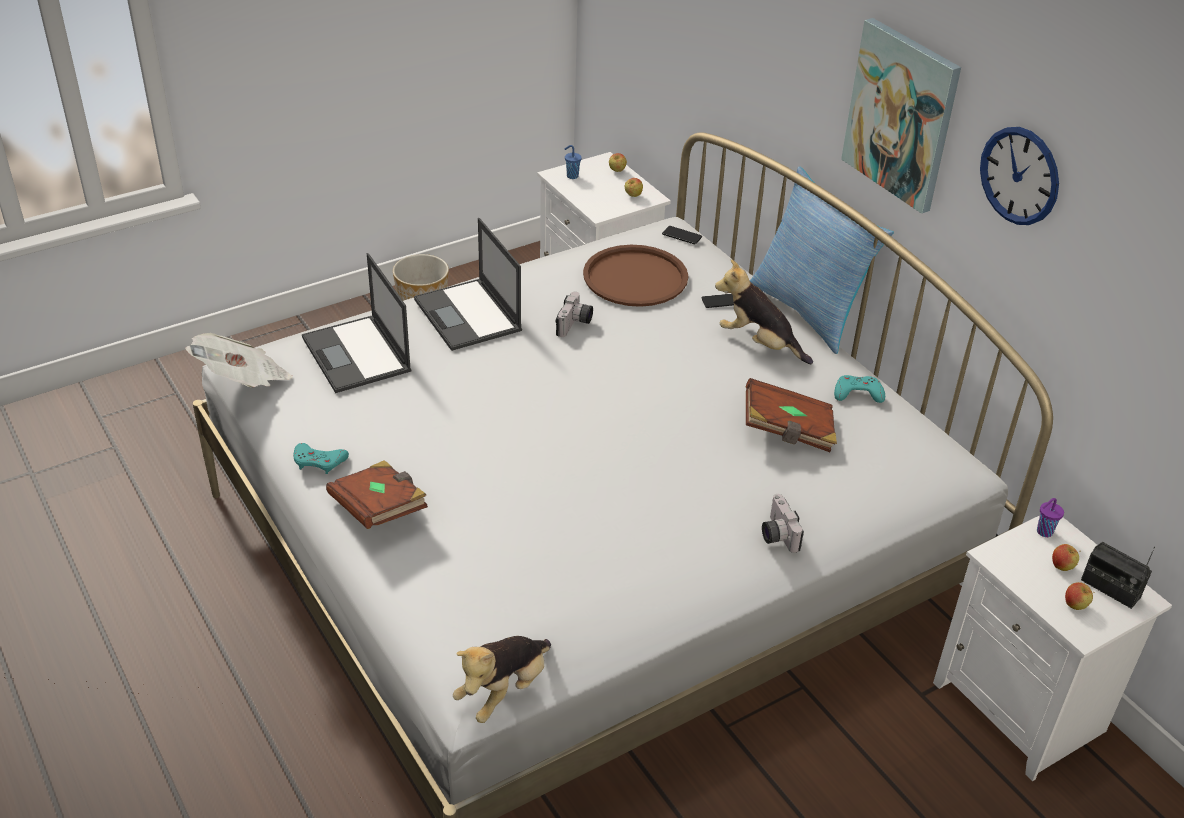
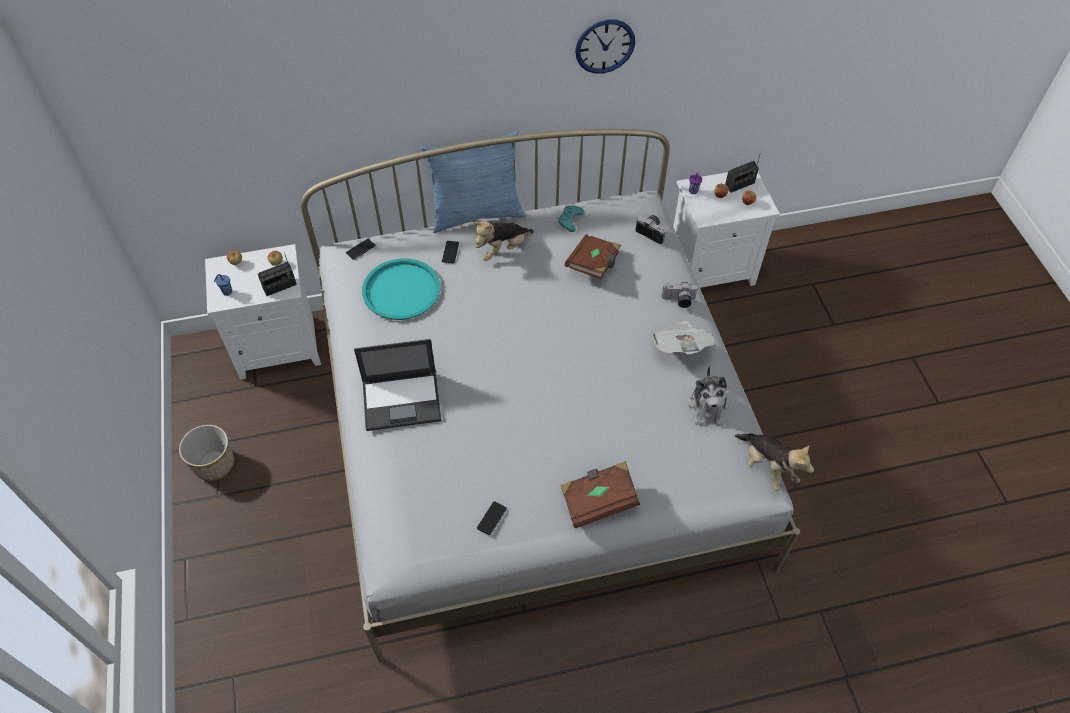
camera: 70 degrees left, 15 degrees up
newspaper [185,333,293,387] -> newspaper moved to [652,321,715,355]
turquoise game controller [293,443,349,474] -> none
laptop [302,253,412,393] -> none
camera [555,292,593,337] -> camera moved to [635,215,666,244]
brown tray [583,245,688,307] -> turquoise tray [362,258,441,320]
picture [841,18,961,214] -> none
none -> radio [258,252,297,296]
none -> phone [477,501,507,535]
none -> plush toy [688,366,728,426]

